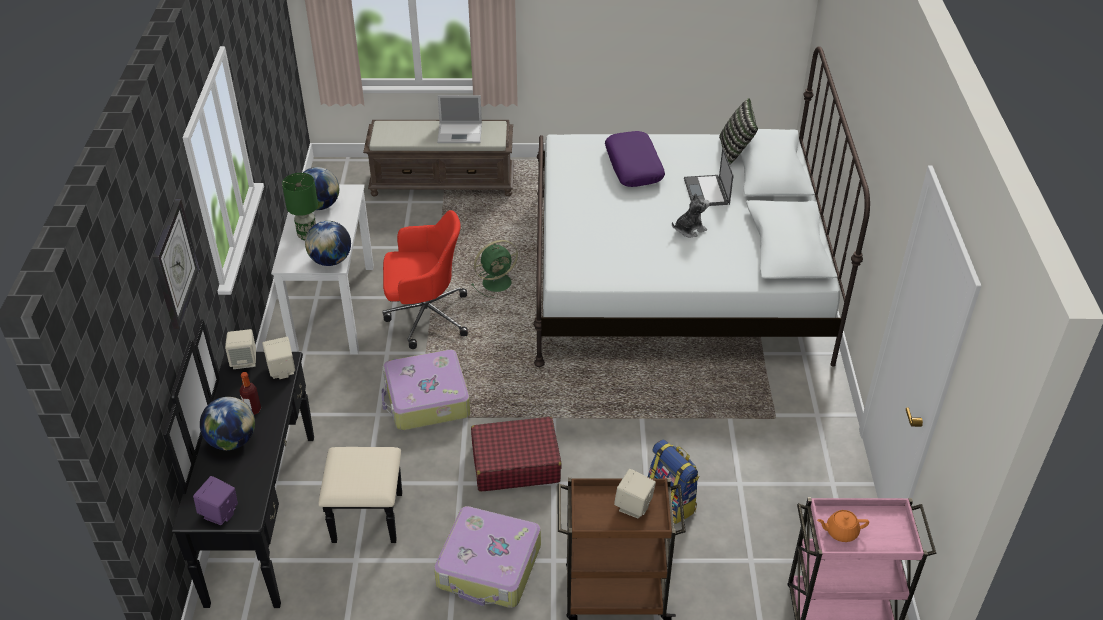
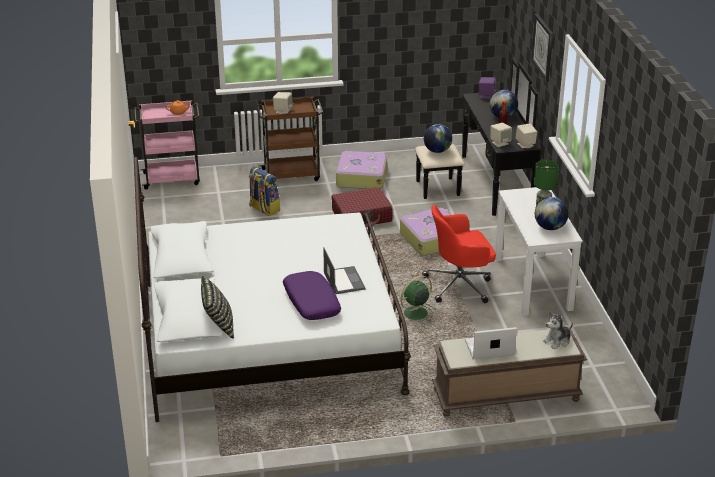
camera: 170 degrees right, 10 degrees down
globe [305,221,351,266] -> globe moved to [424,124,452,153]
plush toy [672,193,710,237] -> plush toy moved to [543,311,573,349]
laptop [684,148,734,206] -> laptop moved to [323,247,365,294]

